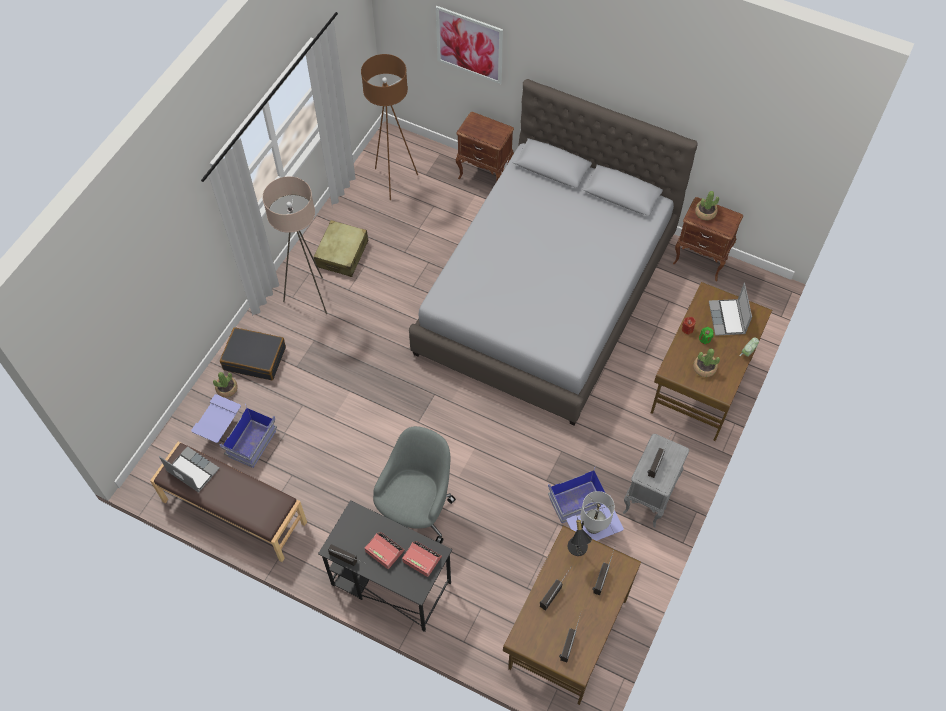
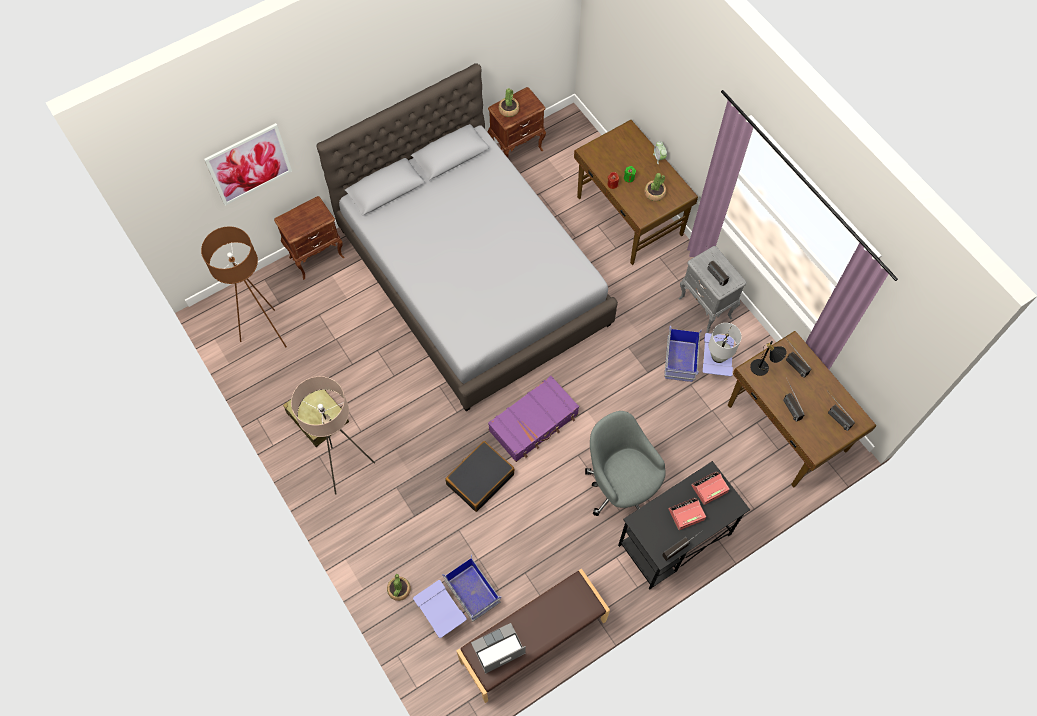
camera: 60 degrees left, 5 degrees up
black suitcase [220,327,286,380] -> black suitcase moved to [445,441,515,512]
laptop [709,282,752,336] -> none
none -> purple suitcase [488,376,579,462]

